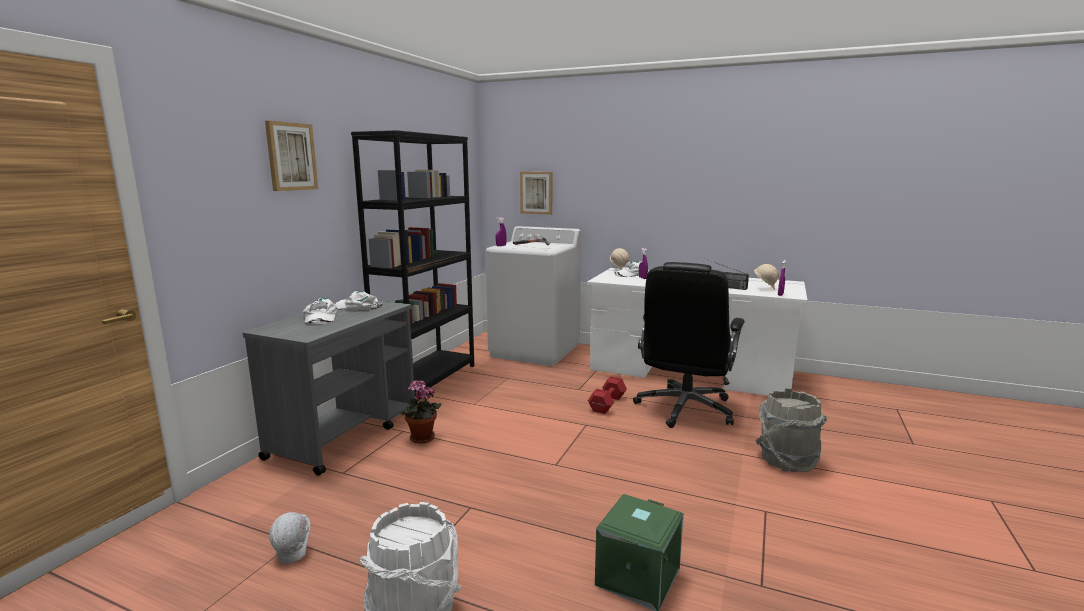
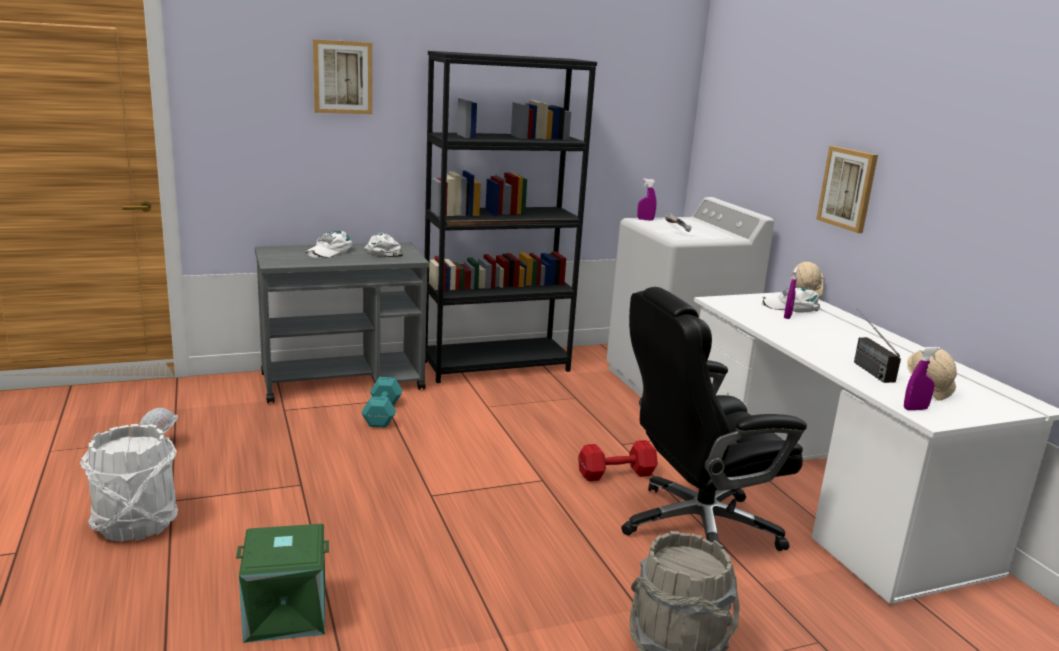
camera: 45 degrees right, 5 degrees up
potted plant [400,380,441,443] -> turquoise dumbbell [361,377,403,428]
picture [520,172,553,215] -> picture moved to [816,146,878,233]

